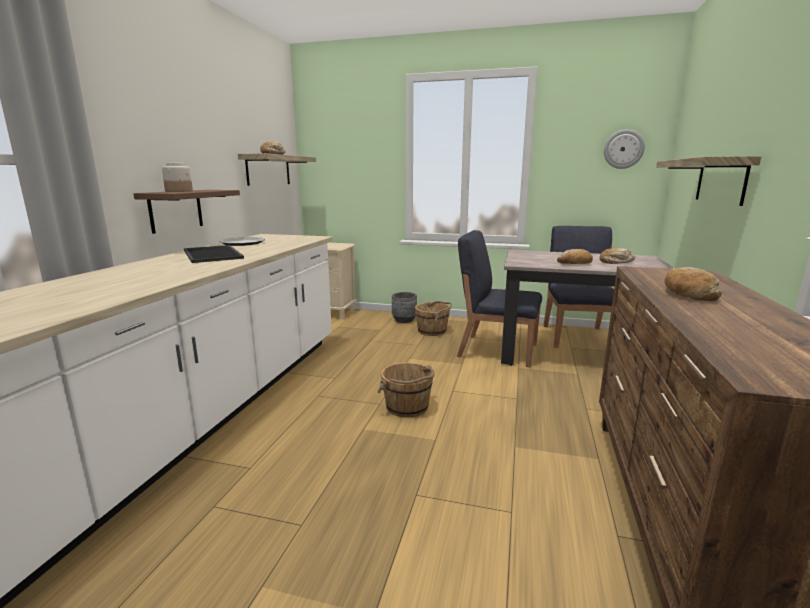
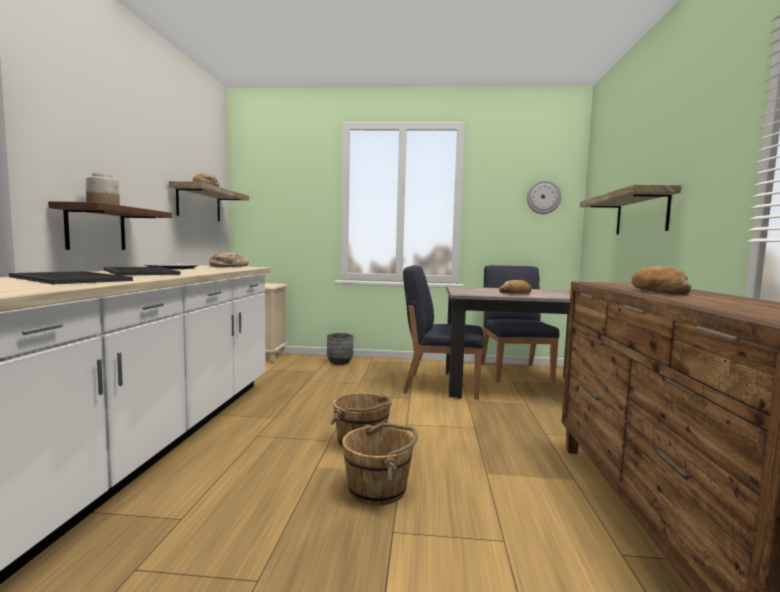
camera: 10 degrees left, 10 degrees down
brown bucket [415,301,452,336] -> brown bucket moved to [342,423,418,505]
bread [600,248,635,264] -> bread moved to [209,252,249,267]
none -> tray [9,271,133,284]

